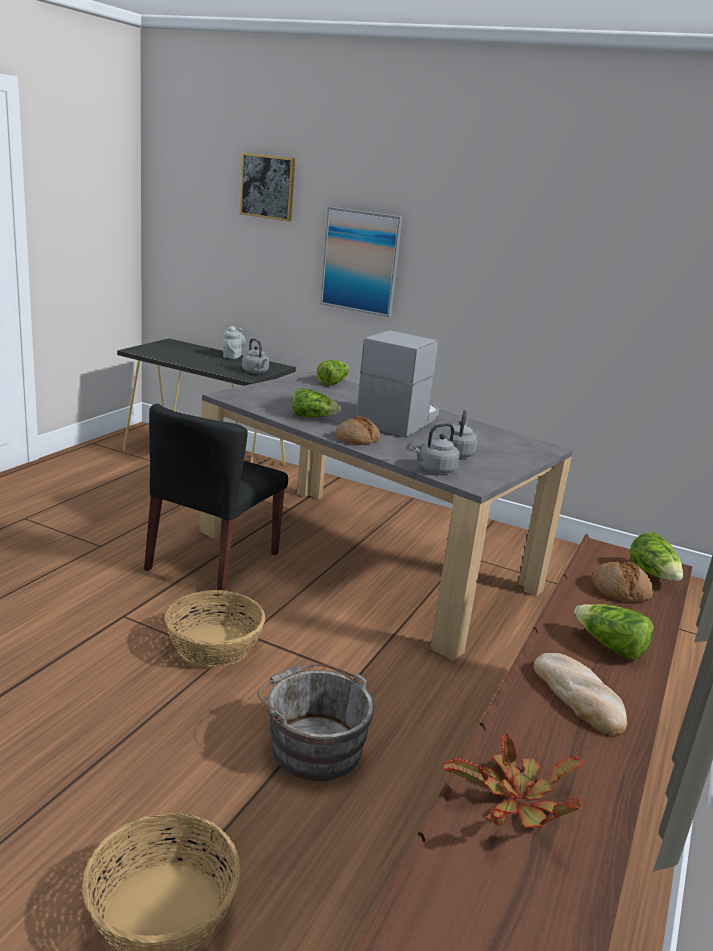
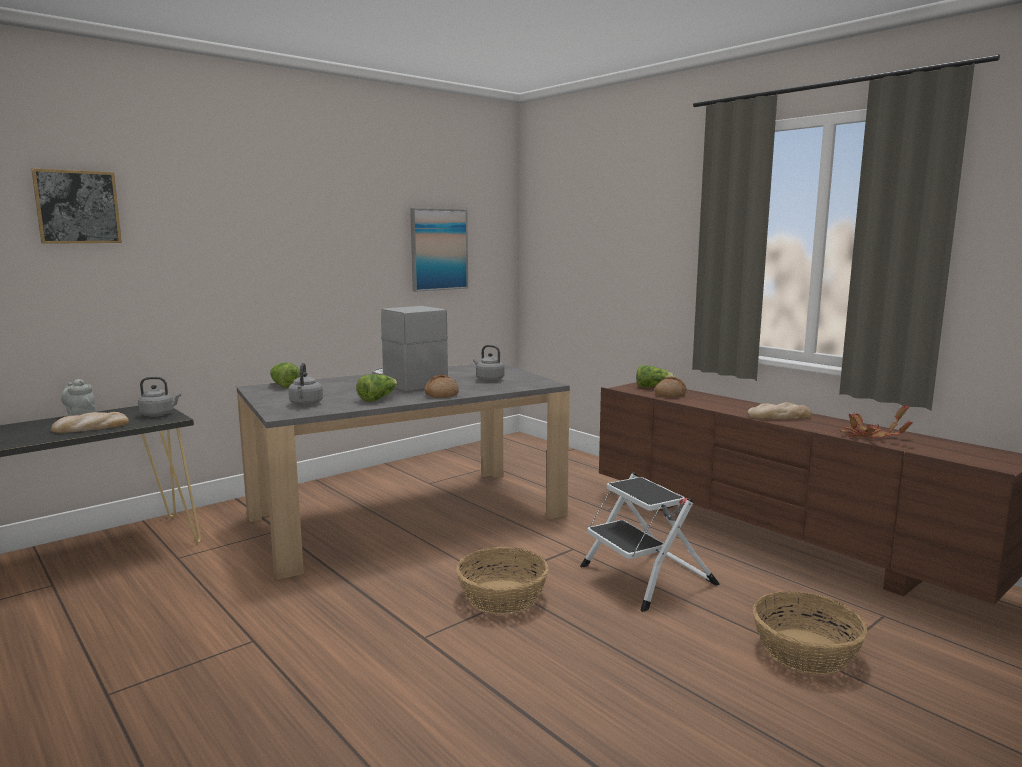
camera: 65 degrees left, 10 degrees down
black chair [144,404,288,595] -> none
grey bucket [258,664,374,781] -> step ladder [580,472,720,612]
picture [320,207,403,317] -> picture moved to [410,208,468,292]
grey kettle [413,423,460,474] -> grey kettle moved to [288,363,323,406]
lettuce [574,604,654,660] -> none
none -> bread [51,412,129,433]

